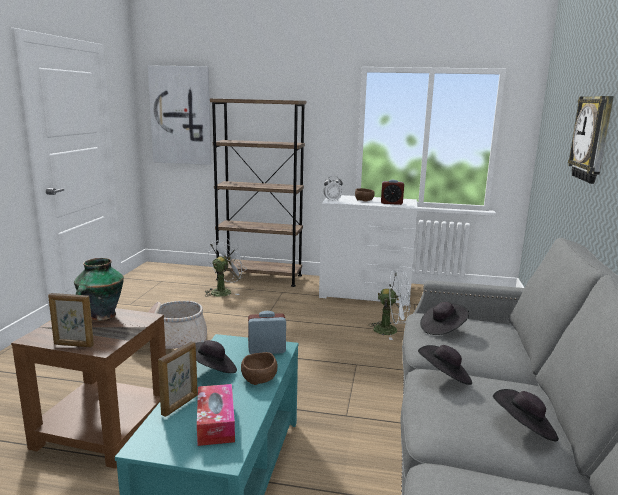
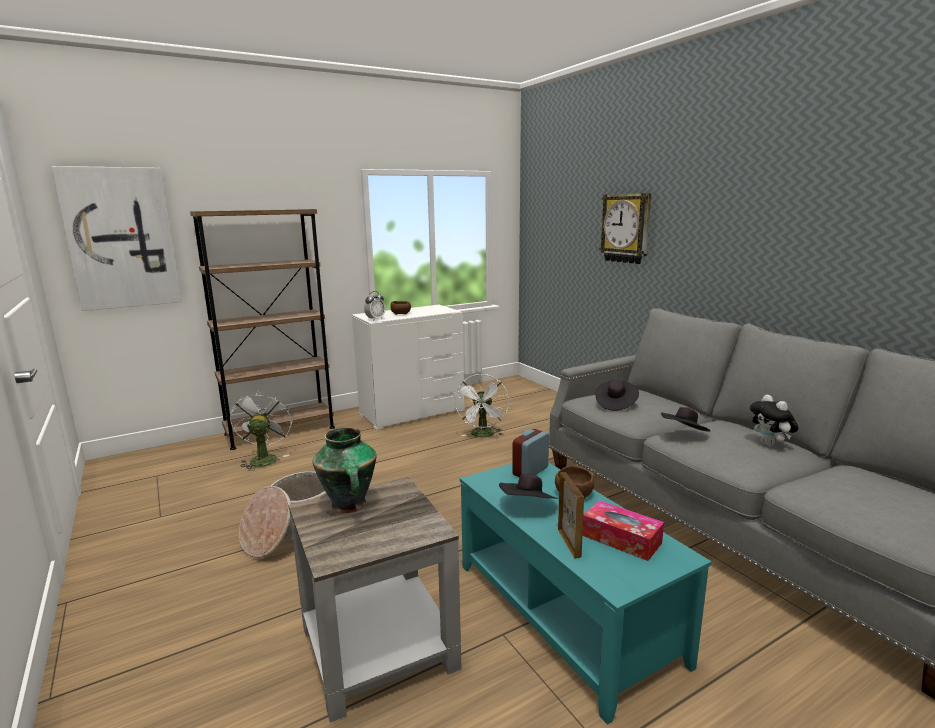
camera: 40 degrees left, 0 degrees up
brown side table [11,308,166,469] -> grey side table [289,477,461,723]
picture frame [48,293,94,347] -> none
white fan [368,270,410,340] -> white fan turned 120 degrees clockwise [455,374,509,437]
alarm clock [381,180,404,205] -> none
black hat [493,389,559,441] -> plush toy [750,395,799,447]

